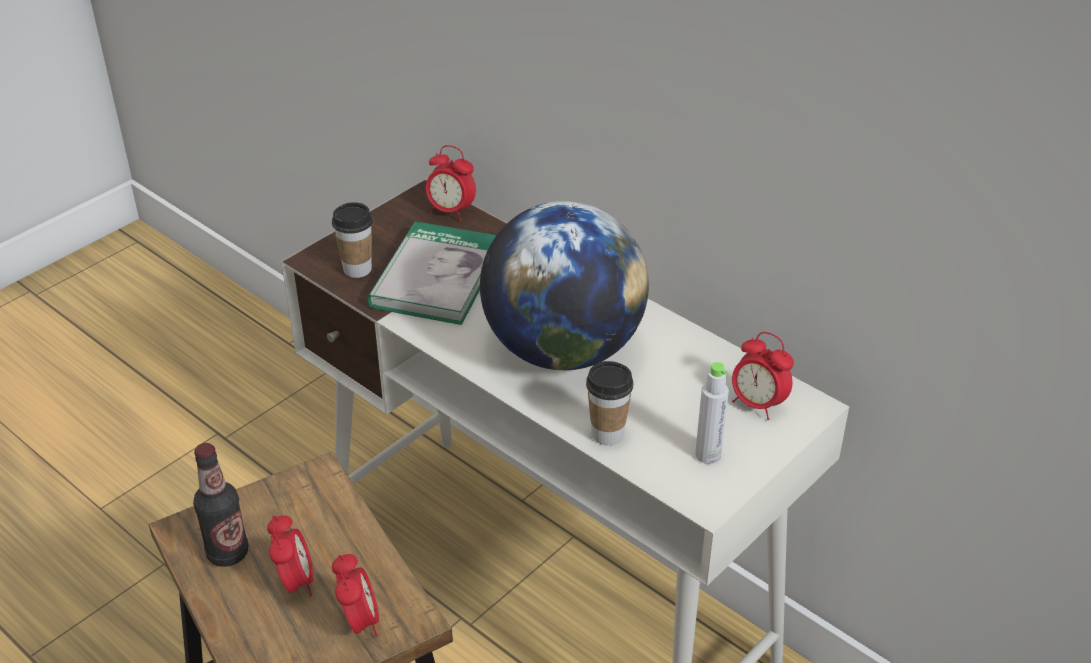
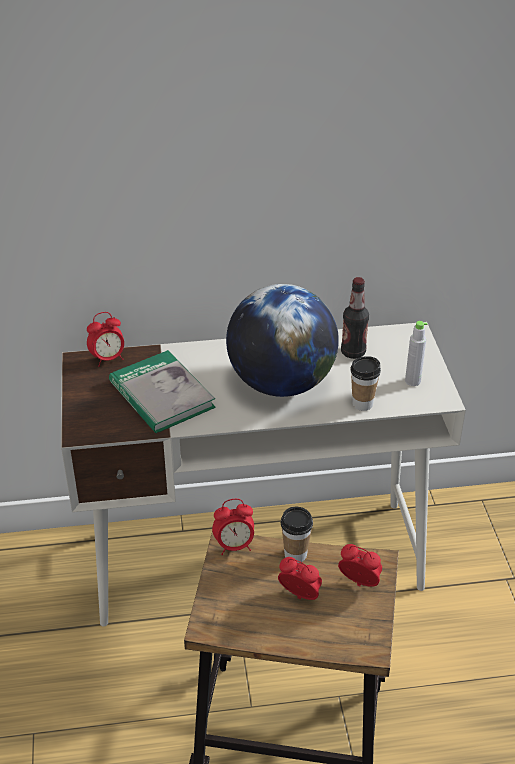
camera: 50 degrees left, 0 degrees up
bottle [193,443,249,567] -> bottle moved to [341,277,369,359]
cup [332,202,373,278] -> cup moved to [281,507,313,563]
alarm clock [732,332,794,420] -> alarm clock moved to [212,499,254,555]

